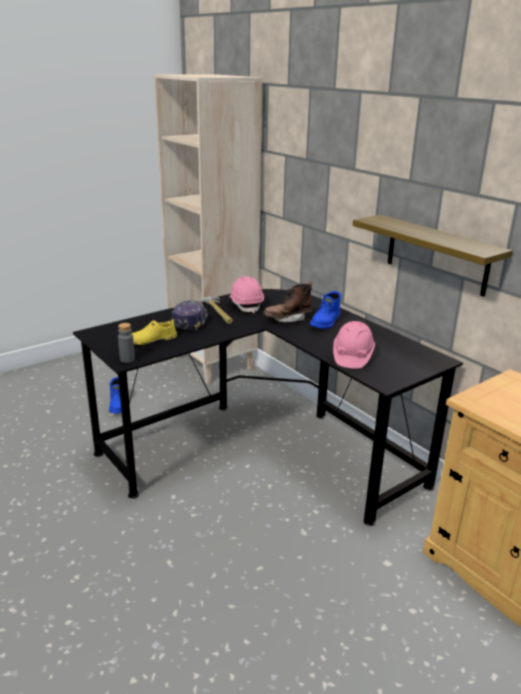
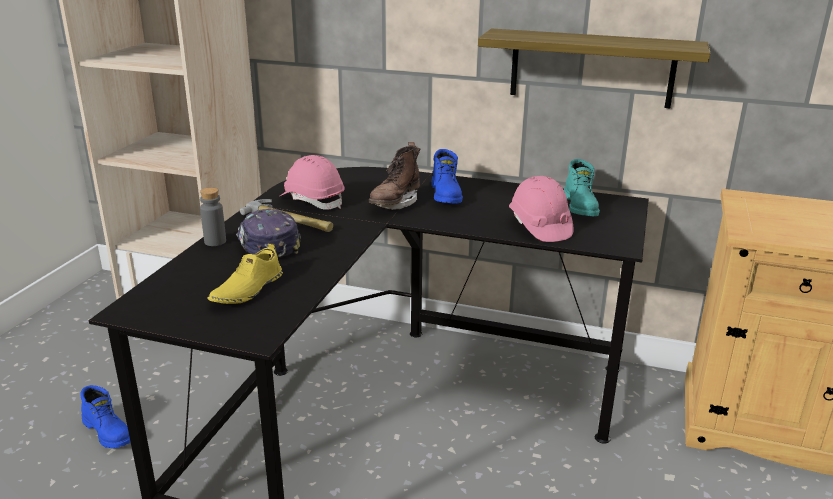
camera: 35 degrees left, 0 degrees up
grey bottle [118,323,135,363] -> grey bottle moved to [200,188,226,246]
none -> turquoise boot [564,159,600,216]

